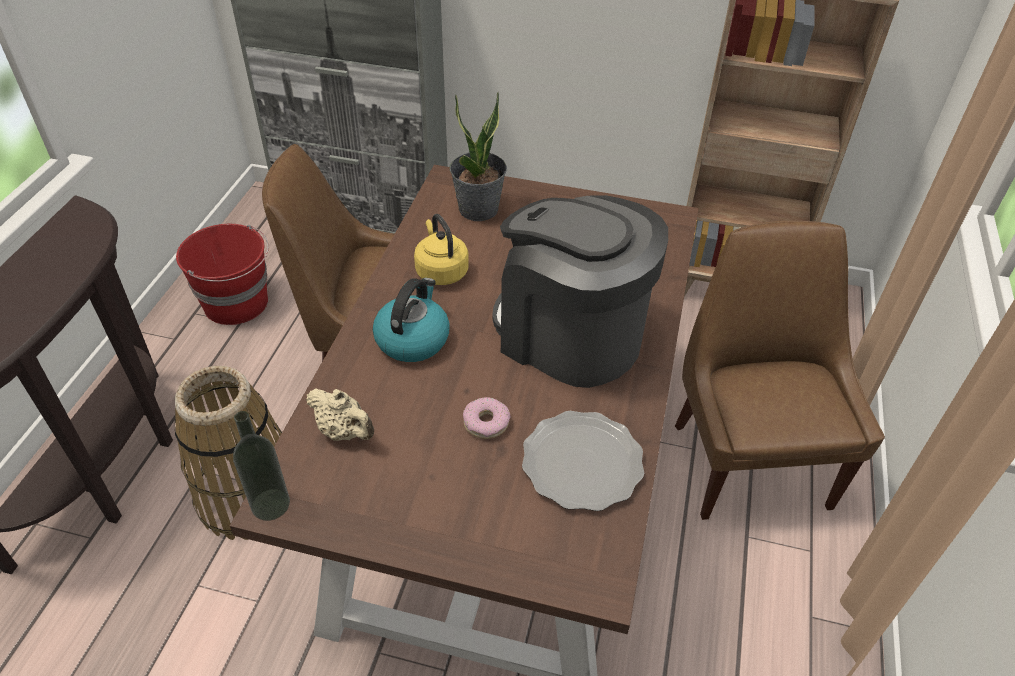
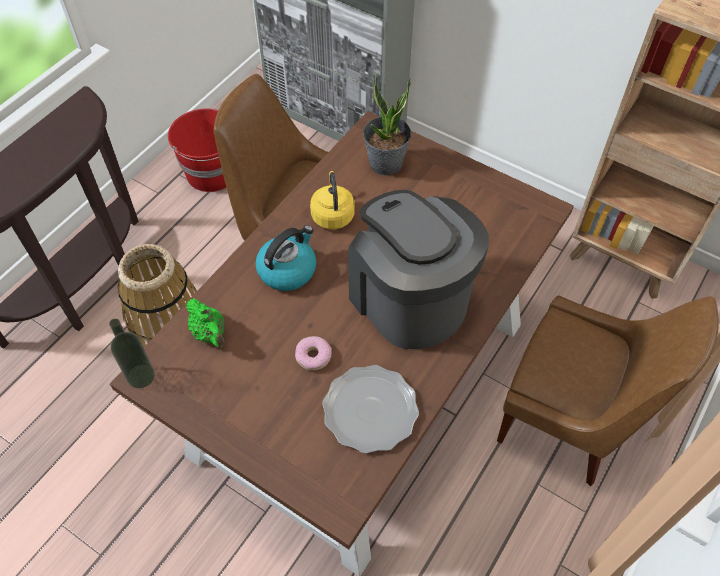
camera: 20 degrees right, 10 degrees up
beige teapot [306,388,374,441] -> green teapot [186,298,225,348]
brown chair [675,221,885,520] -> brown chair turned 105 degrees clockwise [497,296,719,486]

